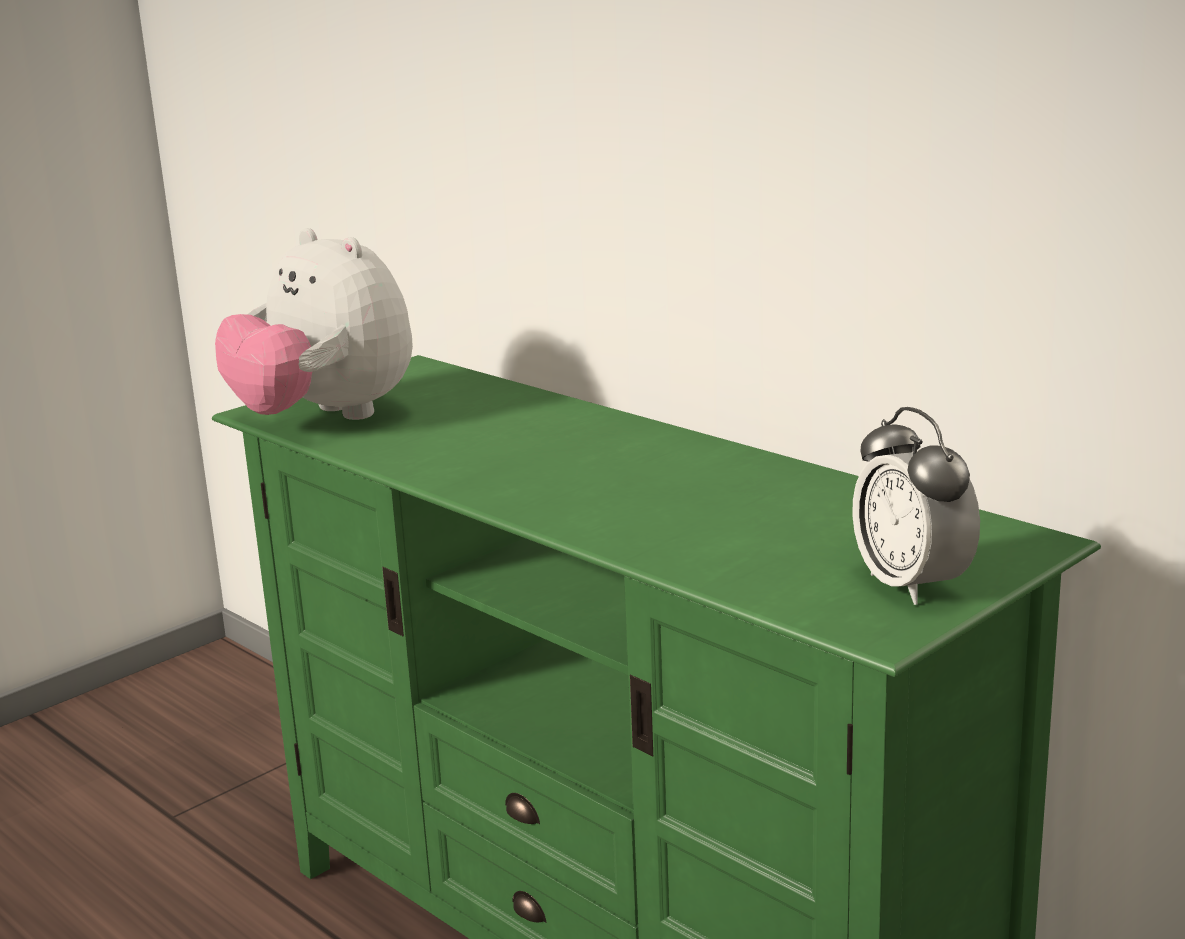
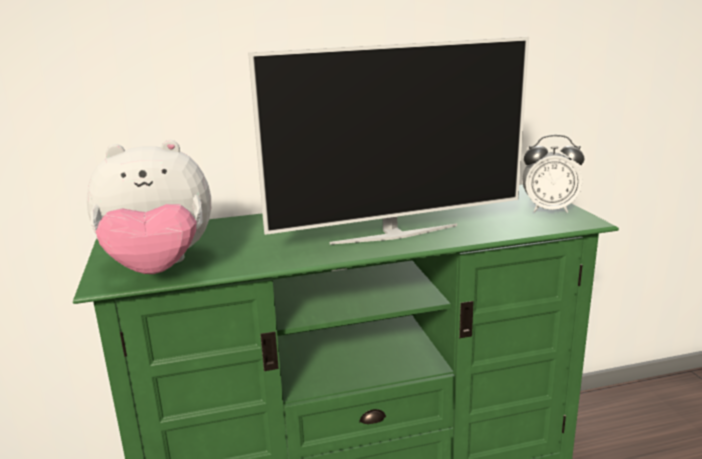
camera: 60 degrees left, 0 degrees up
none -> television [248,37,529,245]

